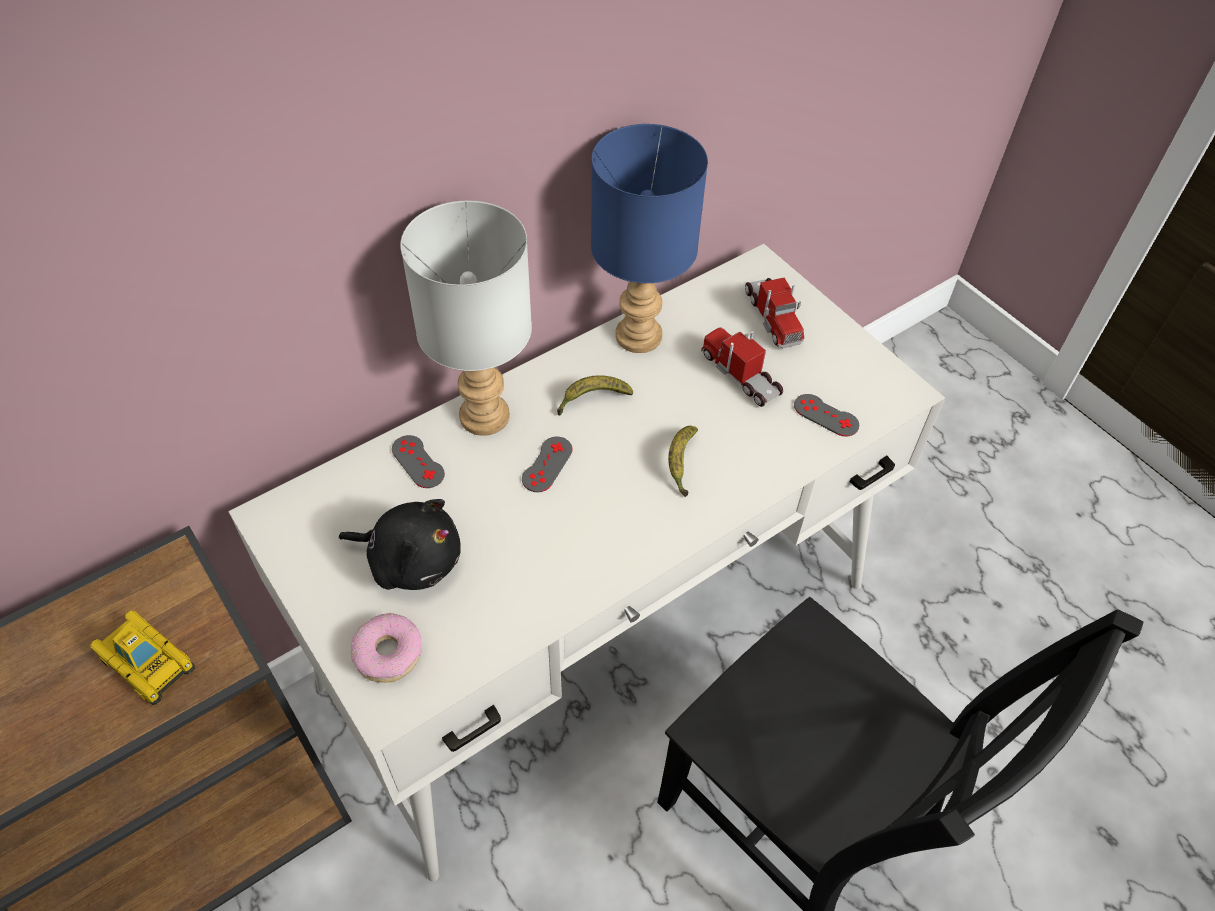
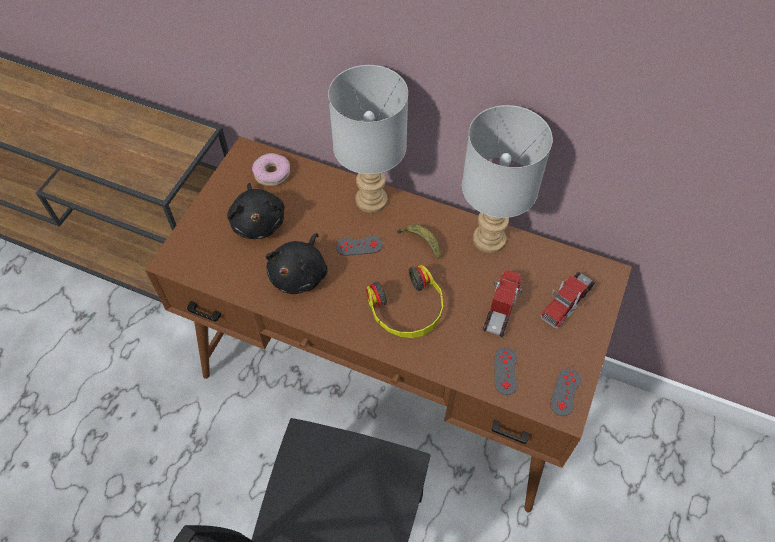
camera: 60 degrees right, 5 degrees up
toy car [90,610,195,705] -> none
white desk [228,244,945,881] -> brown desk [145,136,632,512]
donut [351,613,422,683] -> donut moved to [252,153,290,186]
grey game controller [392,435,445,488] -> grey game controller moved to [550,369,581,416]
blue table lamp [591,124,708,353] -> grey table lamp [462,105,553,253]
banana [668,426,698,497] -> headphones [366,265,443,338]
none -> black plush toy [266,233,328,294]

